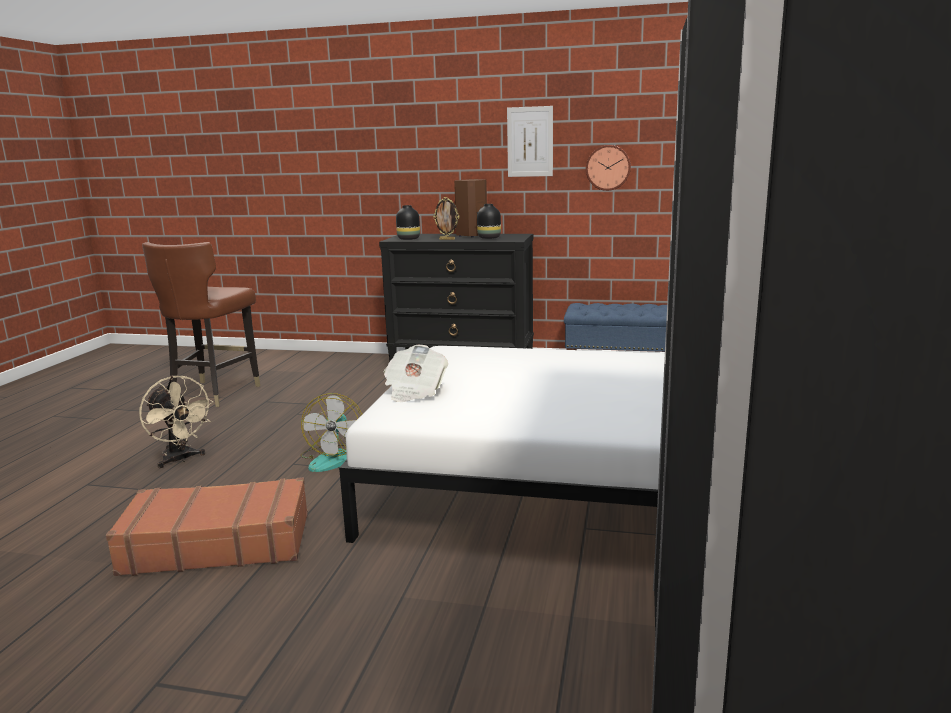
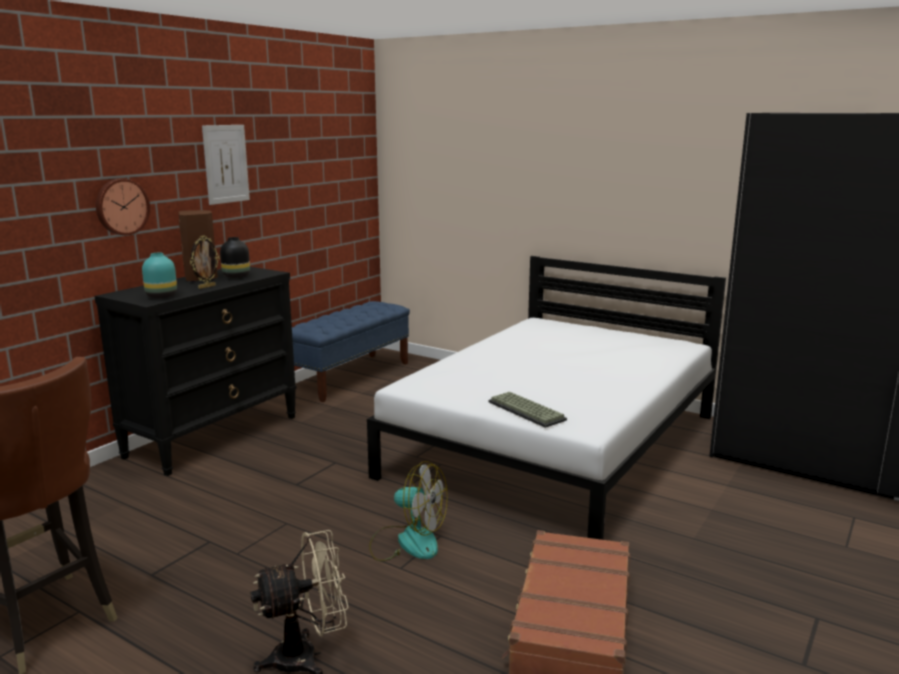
camera: 70 degrees left, 0 degrees up
newspaper [383,345,448,402] -> keyboard [489,392,567,428]
black vase [396,205,420,240] -> turquoise vase [142,253,177,299]
wall clock [586,145,631,191] -> wall clock moved to [96,179,150,235]

